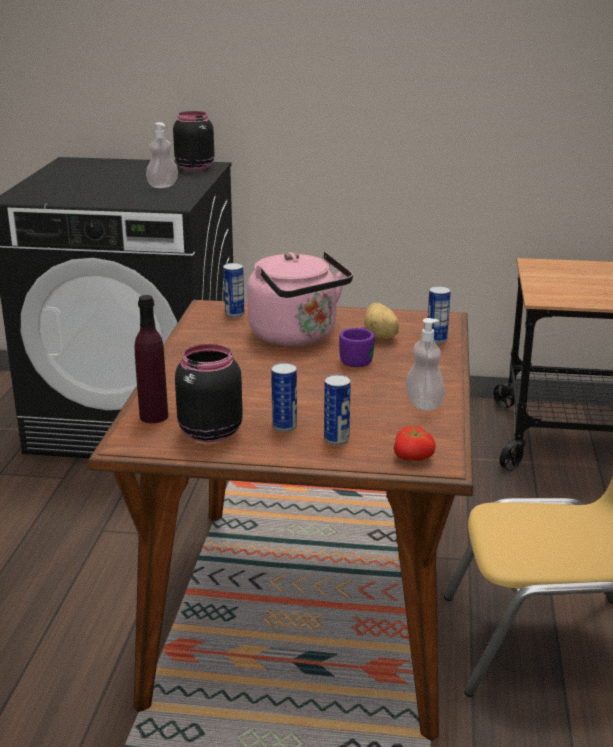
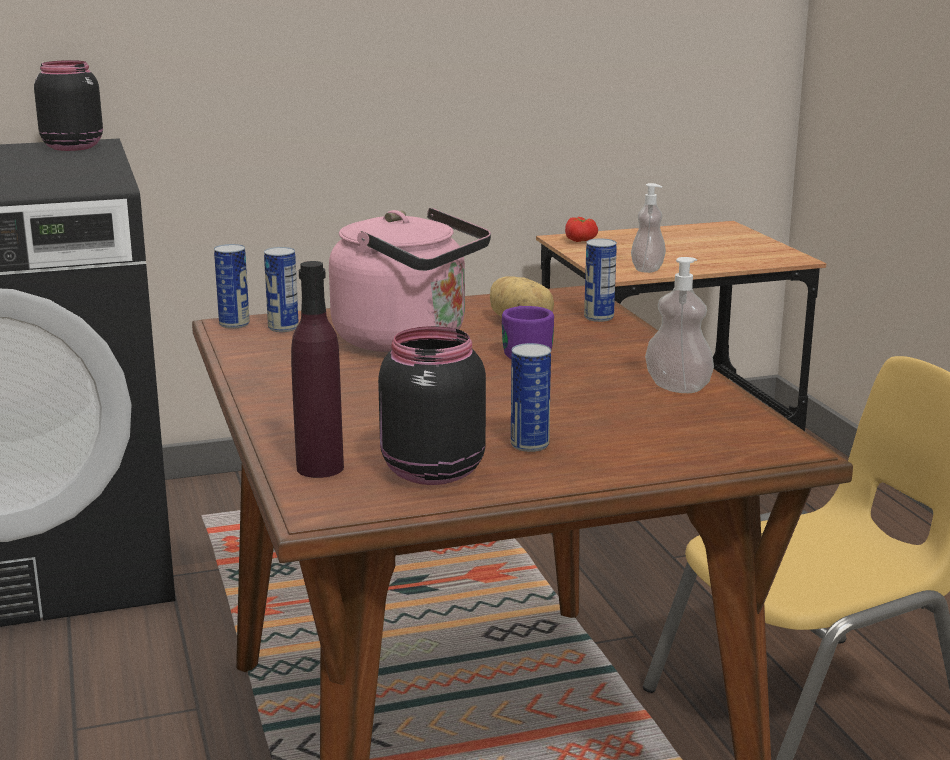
camera: 25 degrees left, 5 degrees down
soap dispenser [146,122,178,188] -> soap dispenser moved to [631,183,666,273]
can [324,375,351,445] -> can moved to [214,244,250,329]
tomato [394,426,436,461] -> tomato moved to [565,217,598,242]

